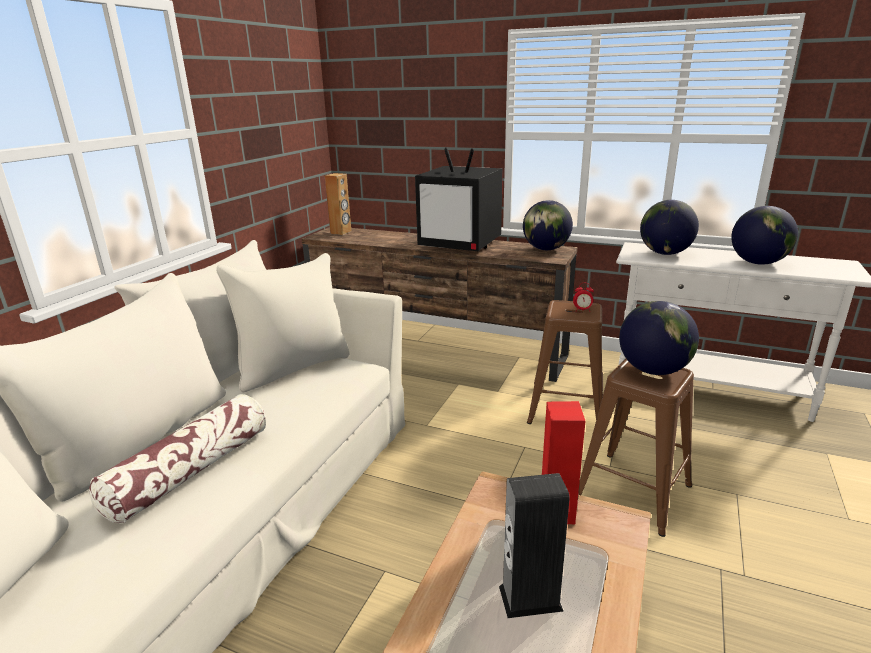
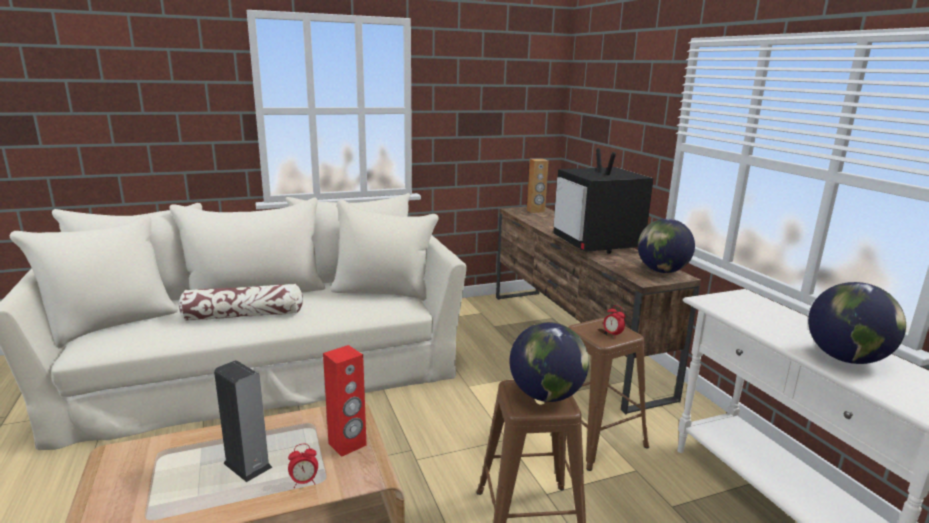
camera: 45 degrees right, 5 degrees down
globe [640,200,699,255] -> none
none -> alarm clock [288,444,318,488]

